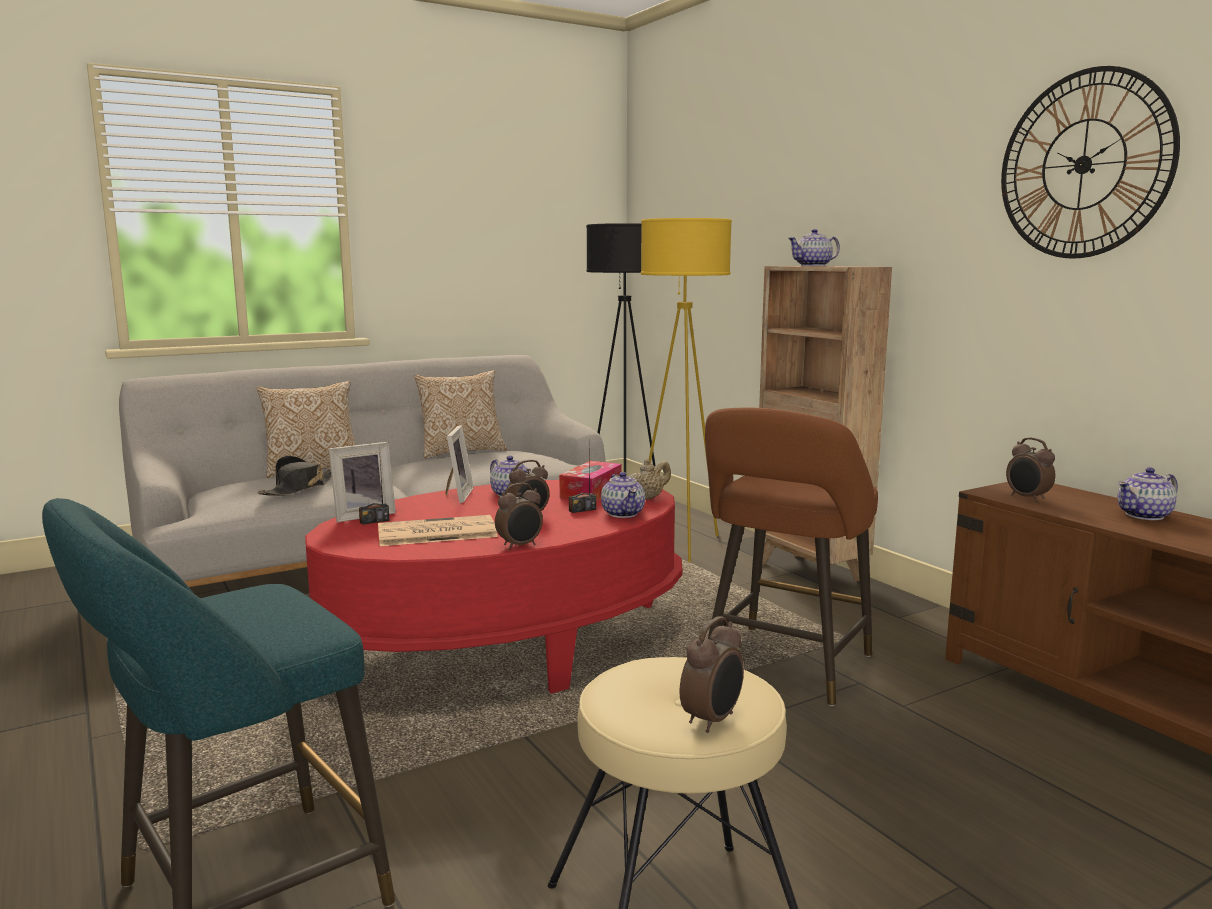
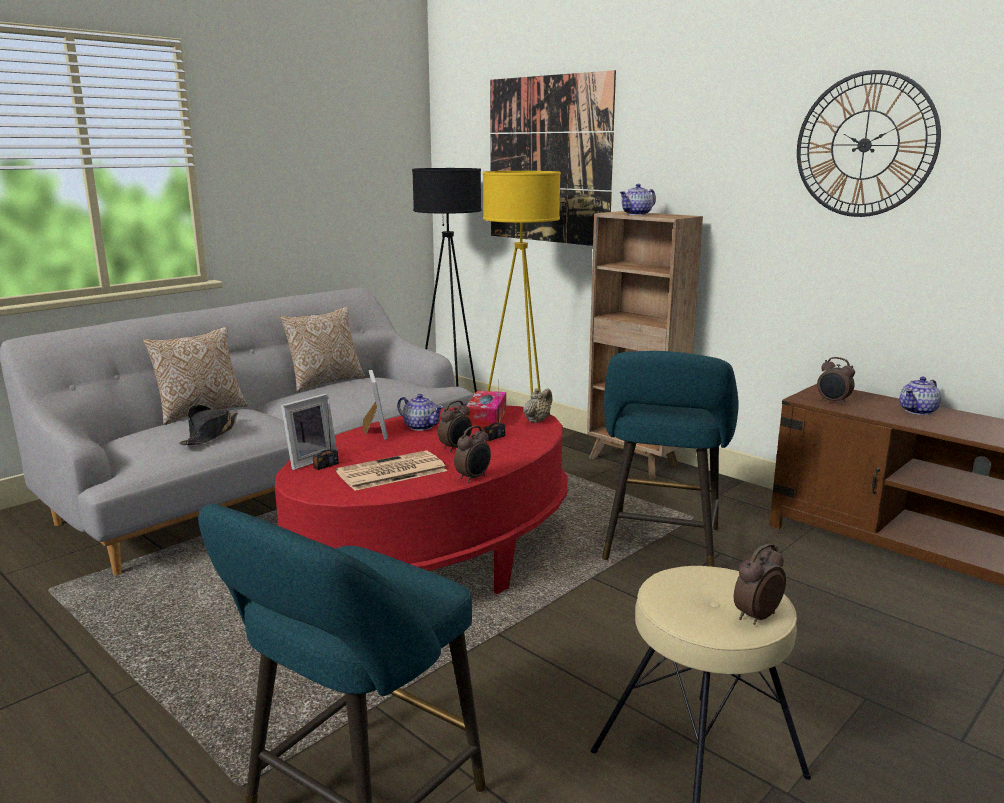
camera: 15 degrees left, 5 degrees up
teapot [601,472,645,518] -> none
alarm clock [680,616,744,733] -> alarm clock turned 150 degrees counterclockwise [734,543,786,625]
brown stool [705,408,878,706] -> turquoise stool [602,351,739,567]
none -> picture [490,70,616,246]

